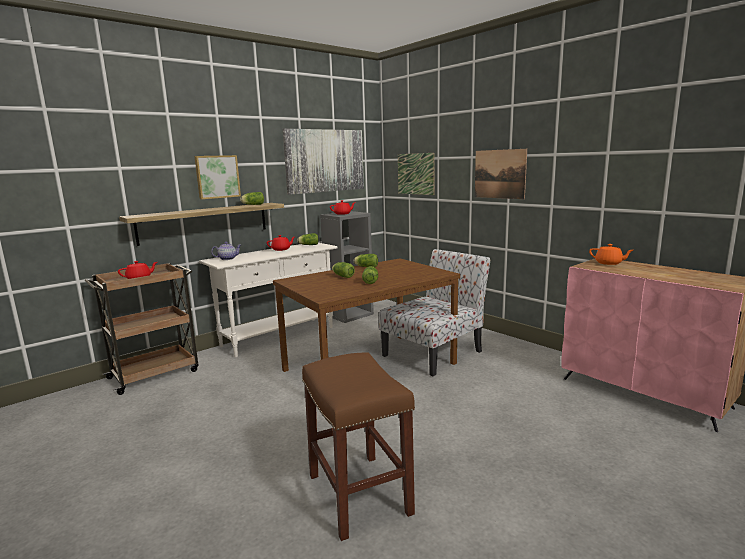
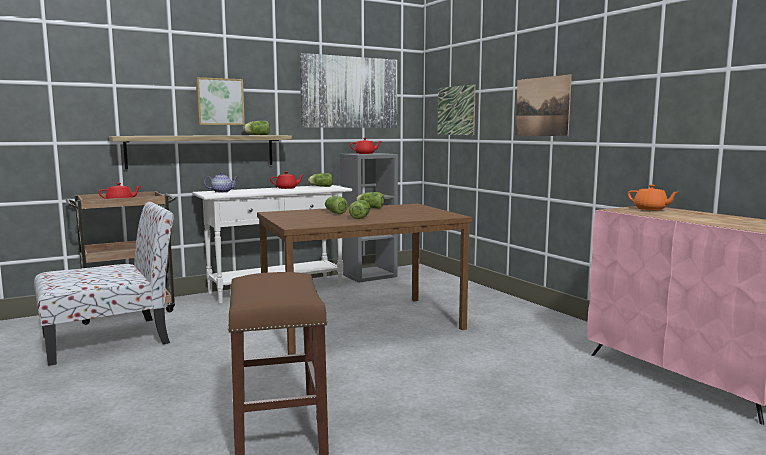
camera: 10 degrees right, 5 degrees down
chair [379,249,490,376] -> chair moved to [34,202,174,366]

